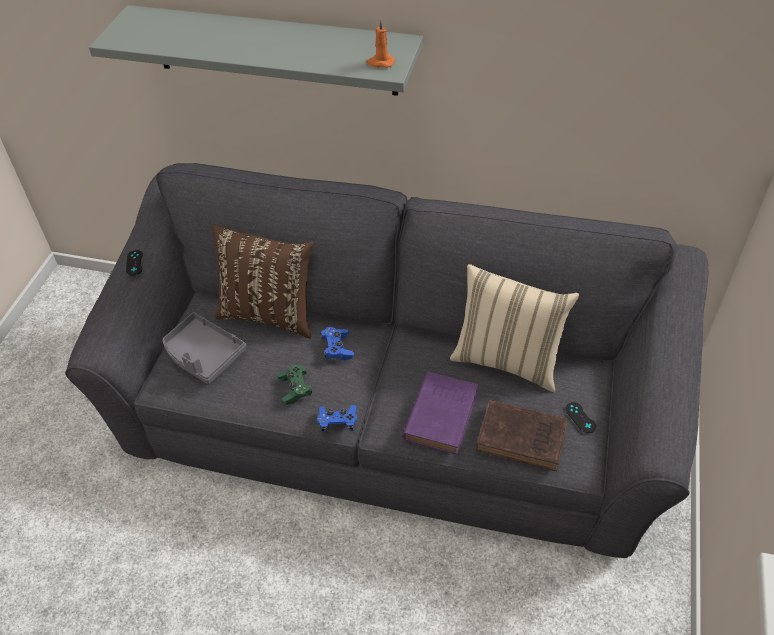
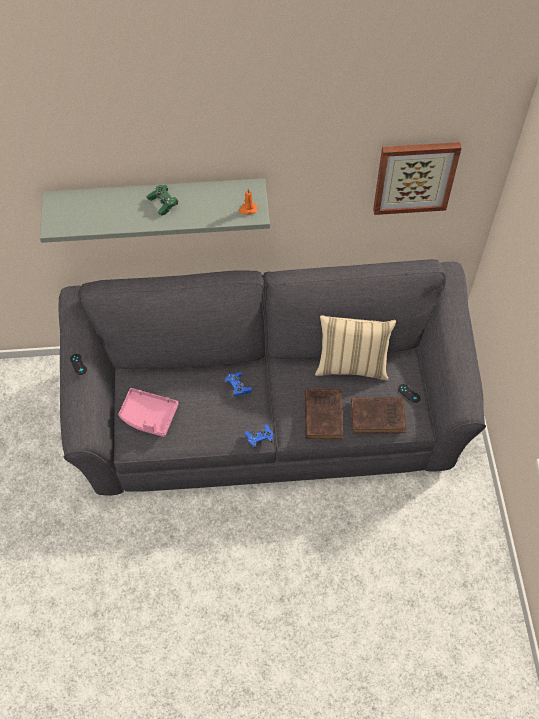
camera: 20 degrees left, 10 degrees up
grey tray [162,312,247,384] -> pink tray [118,388,178,437]
brown pillow [212,224,314,338] -> none
green game controller [277,364,312,405] -> green game controller moved to [147,185,178,215]
purple book [402,372,478,455] -> brown book [305,389,343,439]
none -> picture [373,142,461,215]

